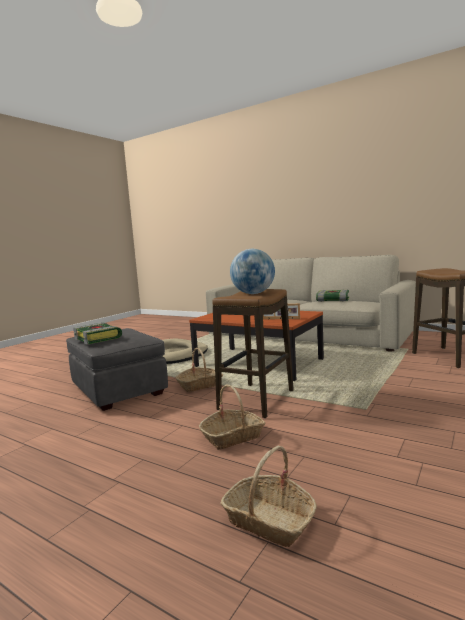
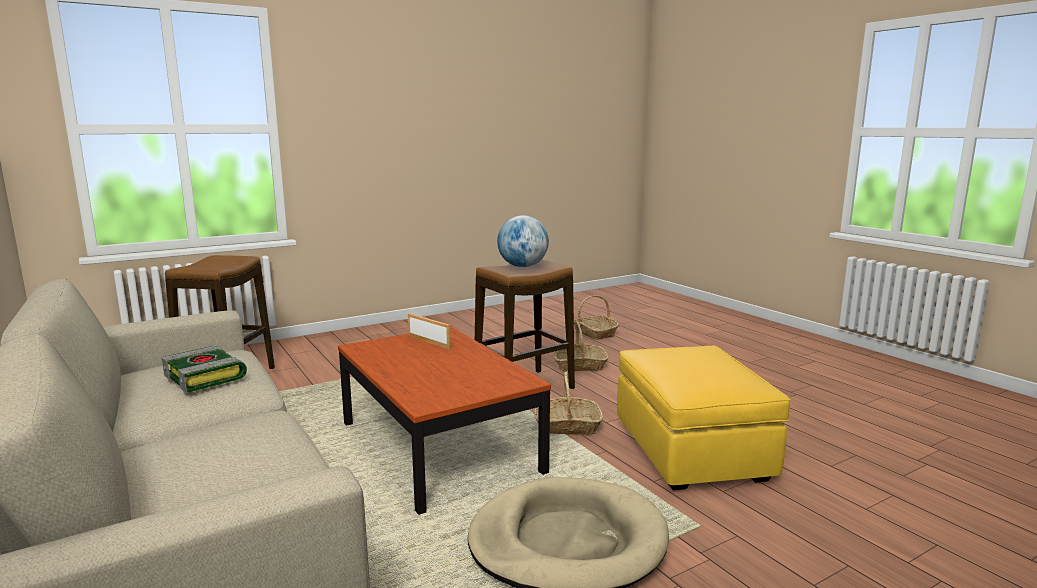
camera: 155 degrees left, 5 degrees up
grey ottoman [66,328,168,411] -> yellow ottoman [617,346,791,490]
book [73,323,122,345] -> none

